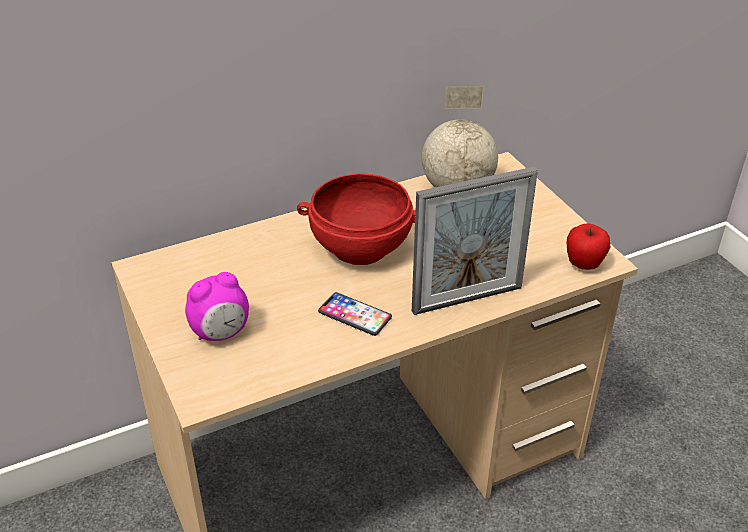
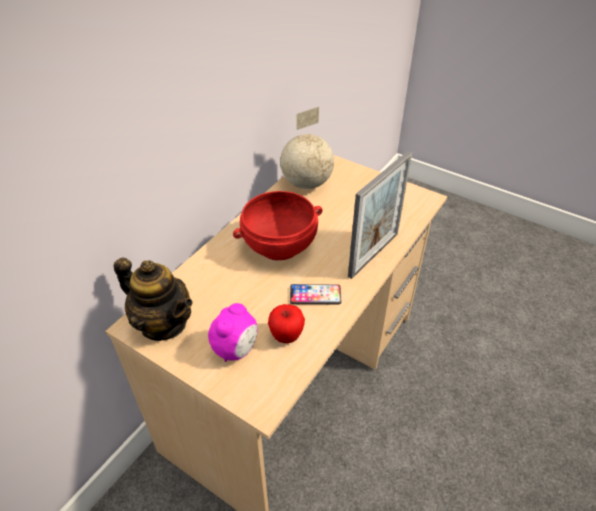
camera: 30 degrees left, 5 degrees up
apple [567,223,610,270] -> apple moved to [268,304,305,343]
none -> teapot [114,257,193,341]

